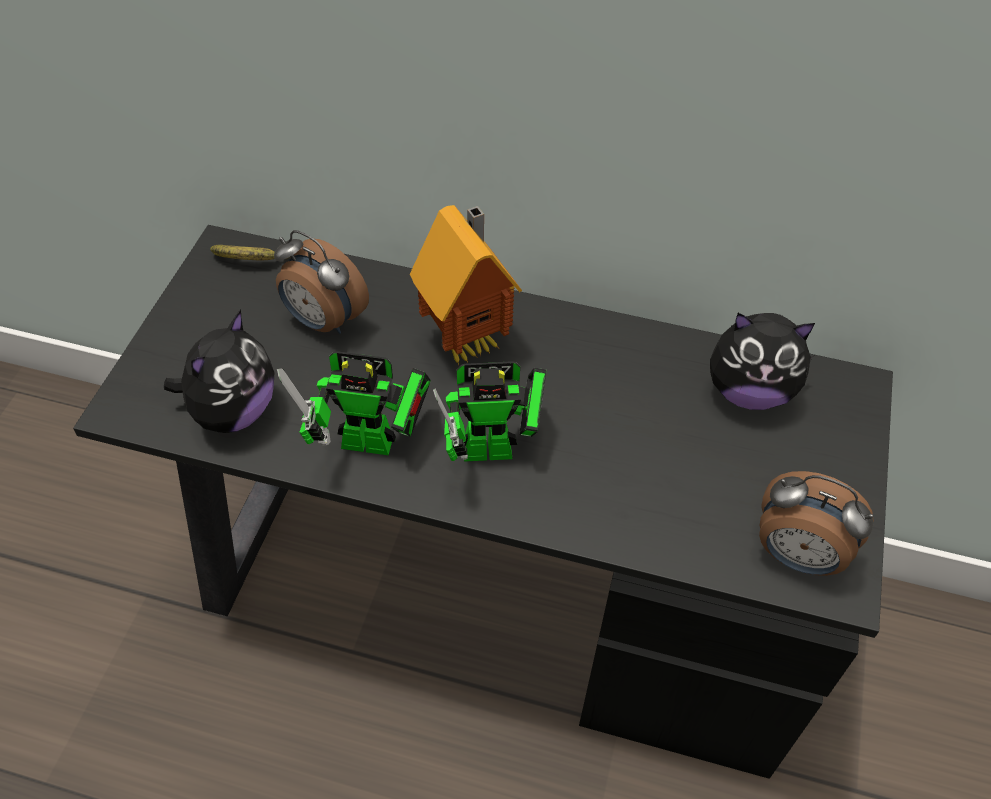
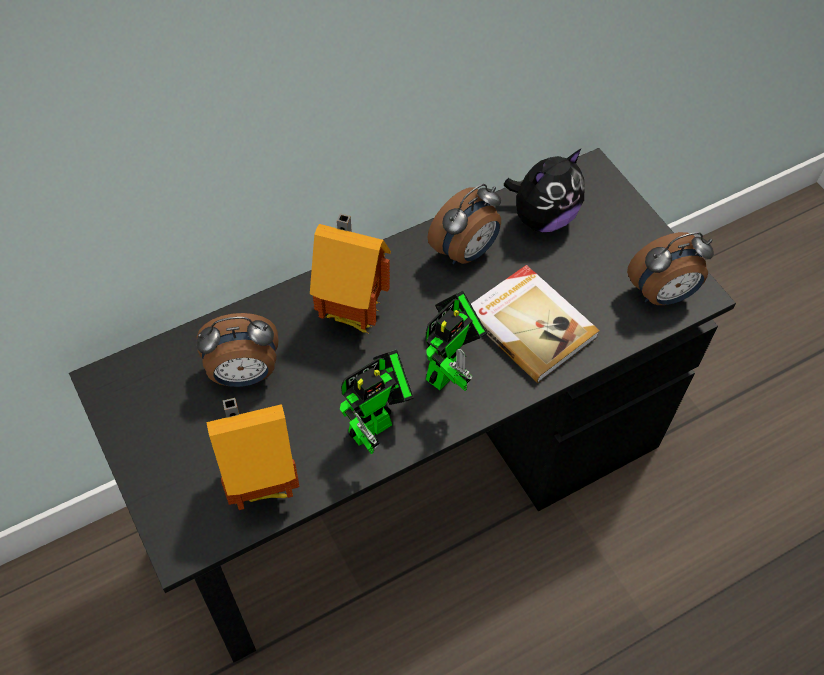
camera: 45 degrees left, 5 degrees up
plush toy [164,310,274,433] -> toy house [206,398,300,510]
banana [210,245,288,261] -> none
none -> alarm clock [428,184,501,265]
none -> book [471,265,600,383]

